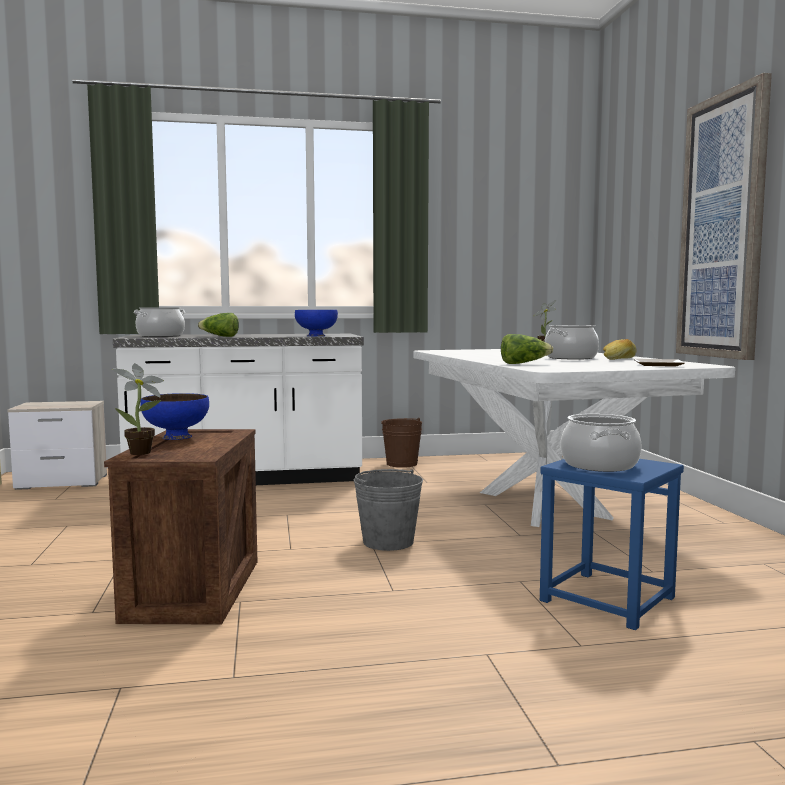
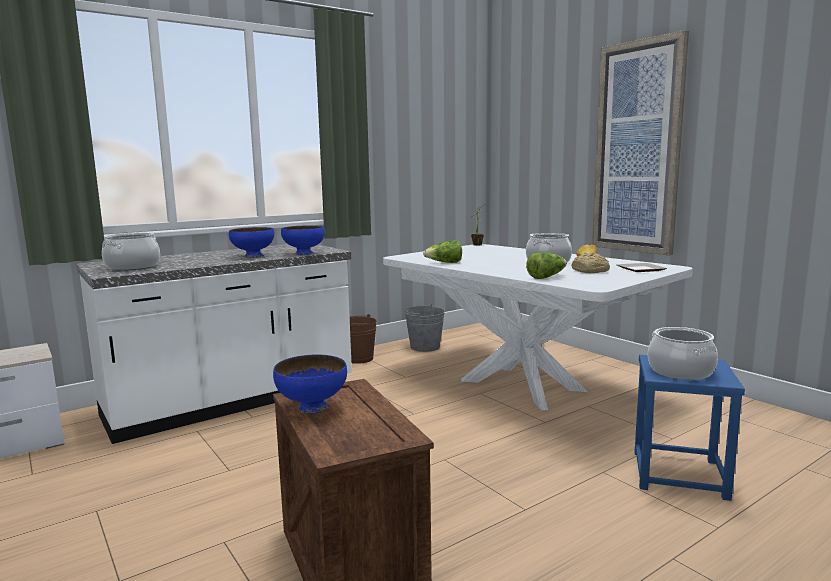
camera: 25 degrees left, 5 degrees up
potted plant [112,363,164,455] -> none
lettuce [198,313,239,337] -> lettuce moved to [423,240,462,263]
grey bucket [354,469,423,551] -> grey bucket moved to [405,304,445,352]
none -> blue bowl [229,227,274,258]
none -> bread [571,253,610,273]

